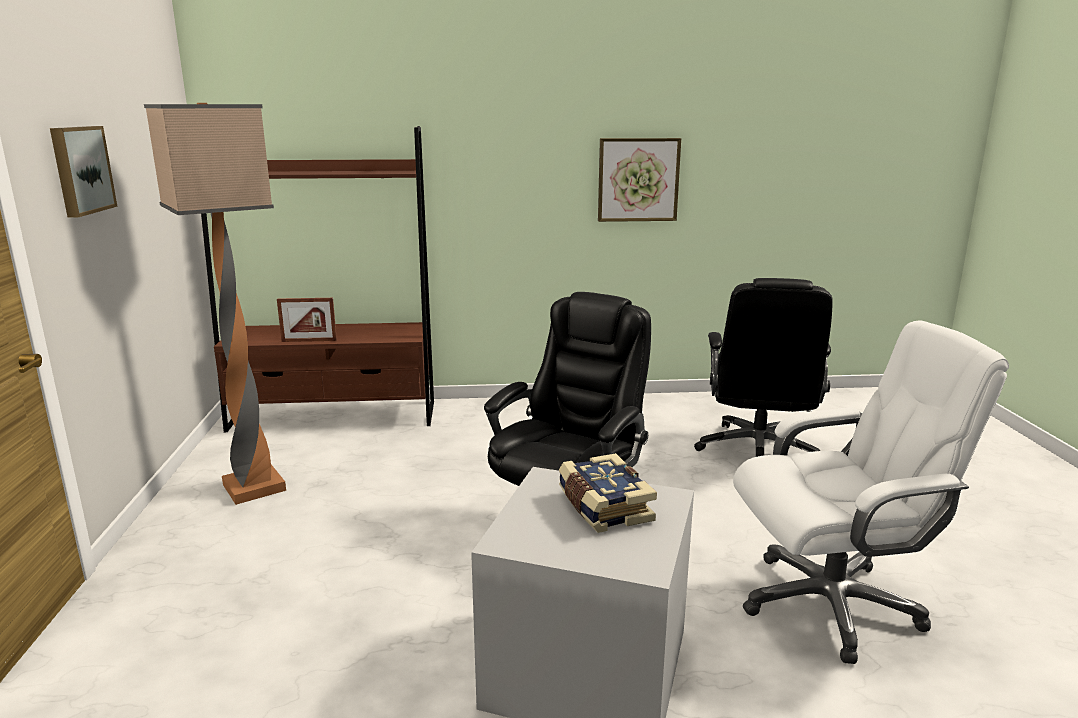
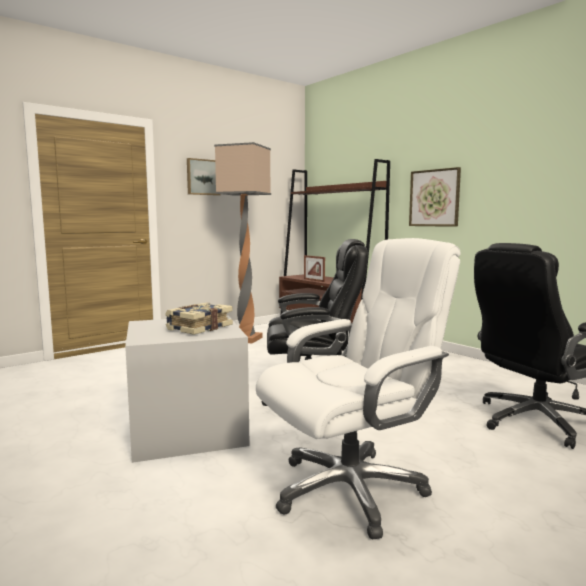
camera: 55 degrees right, 10 degrees down
picture [598,138,681,222] -> picture moved to [409,167,461,227]
white office chair [733,320,1009,664] -> white office chair turned 75 degrees counterclockwise [256,238,461,540]

